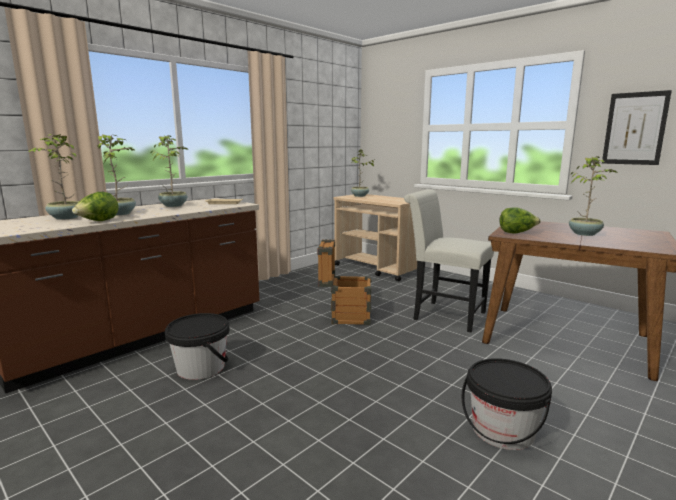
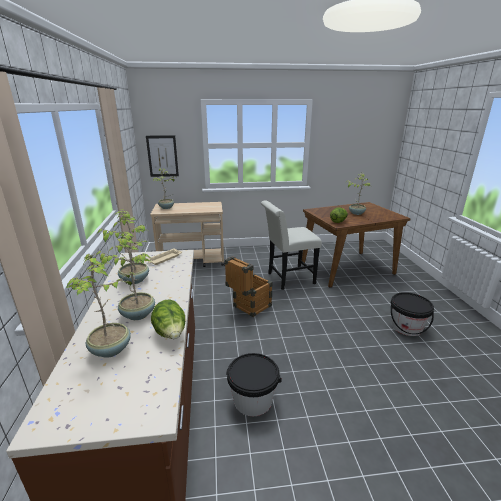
camera: 50 degrees left, 10 degrees up
picture [602,90,672,165] -> picture moved to [146,135,179,177]

